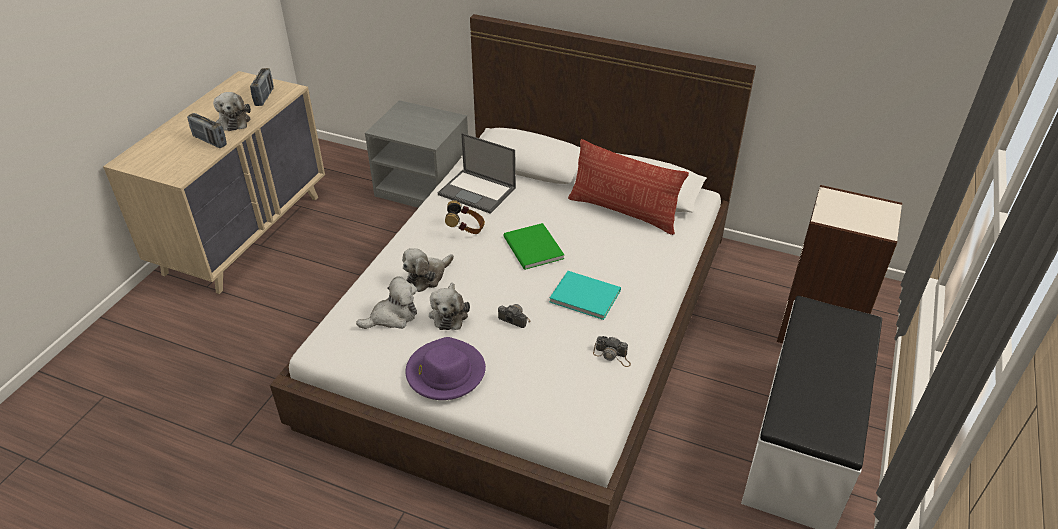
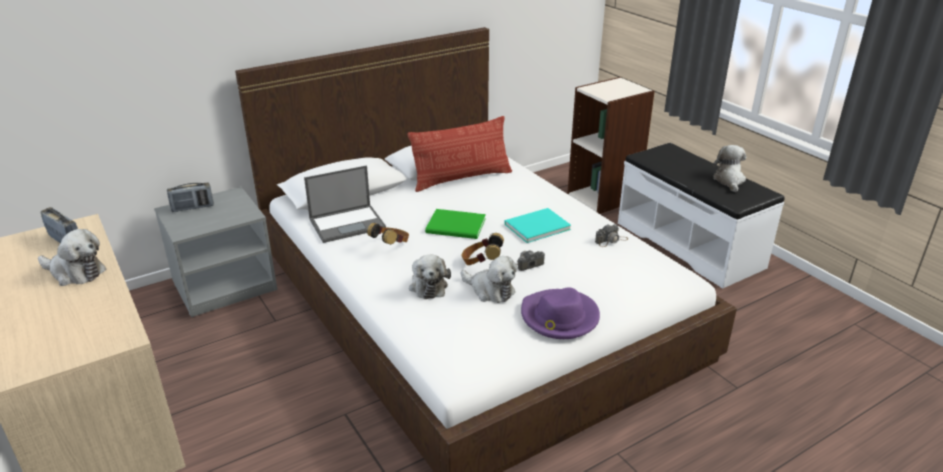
camera: 55 degrees left, 10 degrees down
radio [187,113,227,148] -> radio moved to [167,183,214,212]
plush toy [356,276,417,329] -> plush toy moved to [712,145,746,192]
none -> headphones [462,233,504,265]

